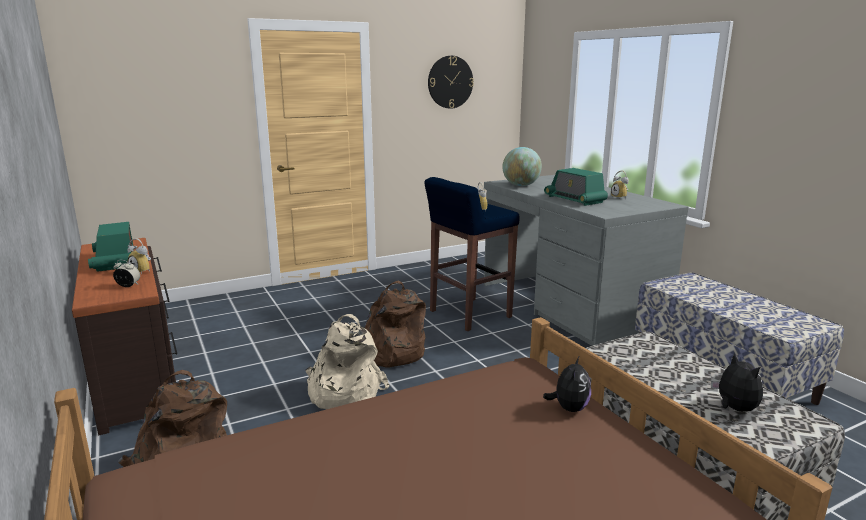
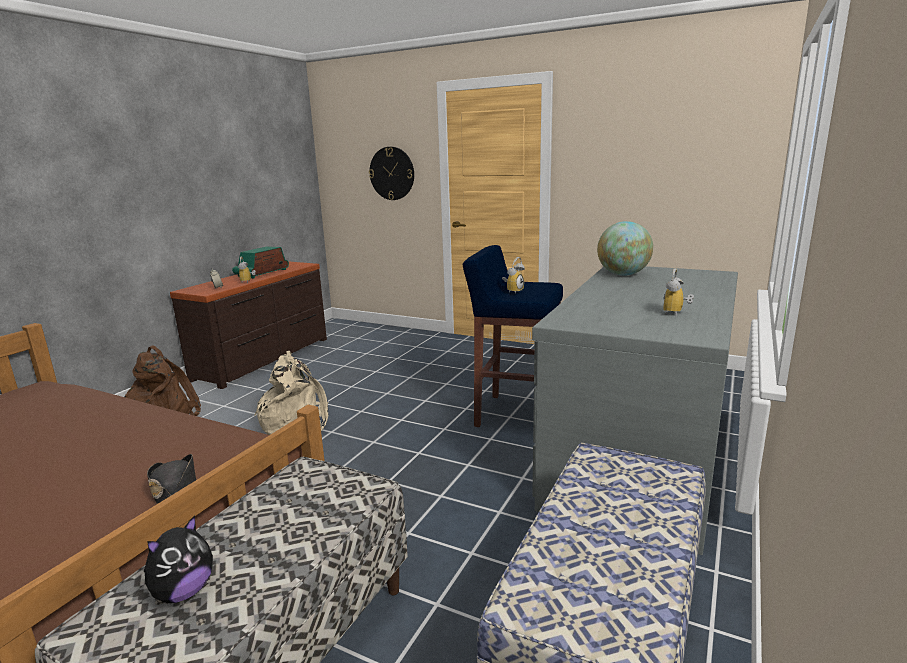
camera: 55 degrees right, 0 degrees up
brown backpack [364,281,426,368] -> none
wall clock [428,56,474,109] -> wall clock moved to [369,147,414,200]
plush toy [543,357,591,412] -> black hat [147,454,196,504]
radio [544,168,608,206] -> none

